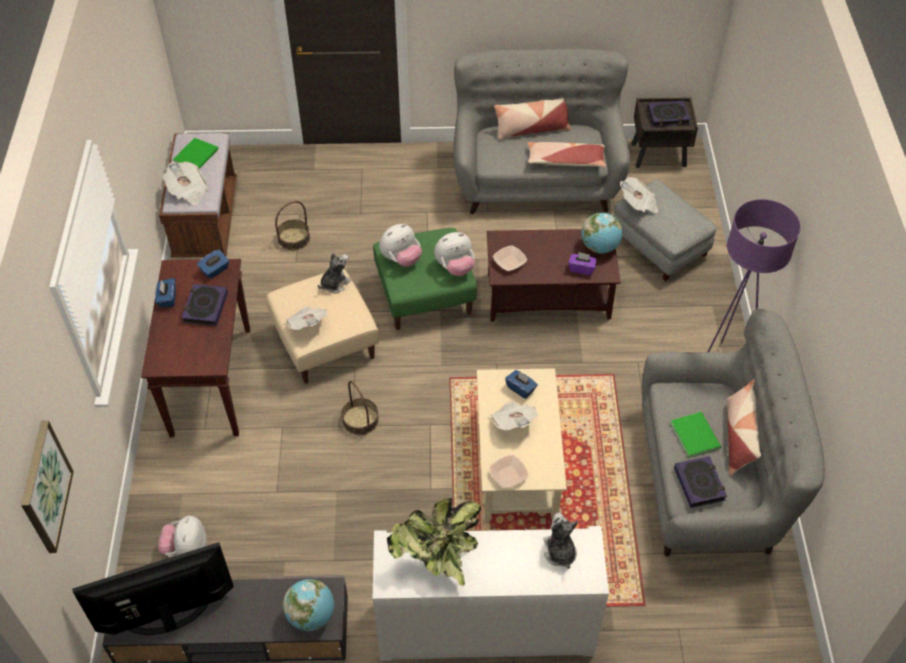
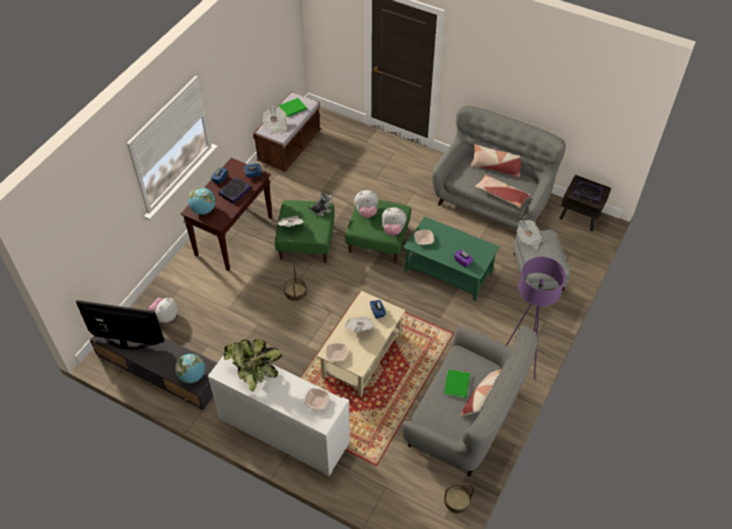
camera: 30 degrees right, 0 degrees up
picture [21,421,74,553] -> none
beige ottoman [266,269,379,384] -> green ottoman [275,200,335,263]
basket [275,201,310,251] -> basket moved to [444,483,474,514]
brown coffee table [487,229,621,322] -> green coffee table [403,216,500,302]
plush toy [543,513,578,569] -> bowl [304,388,329,410]
globe [581,213,622,254] -> globe moved to [188,187,216,215]
book [674,456,727,508] -> none

